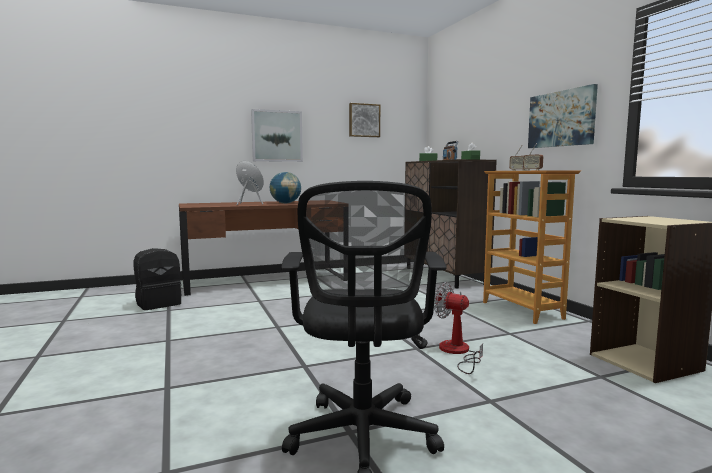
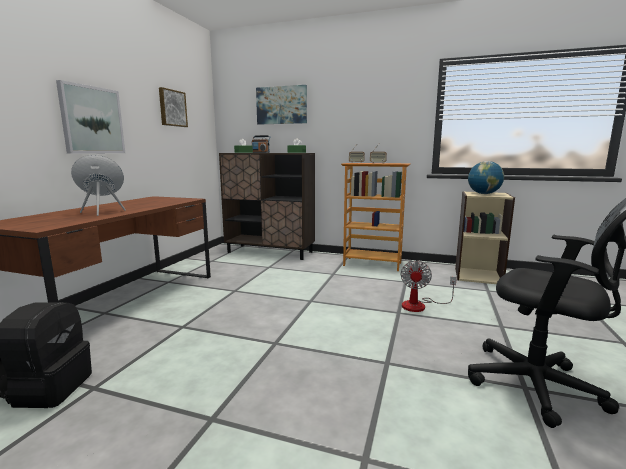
camera: 50 degrees left, 5 degrees up
globe [270,172,301,203] -> globe moved to [468,161,504,194]
fan [434,282,483,374] -> fan turned 60 degrees counterclockwise [400,260,457,312]
picture [528,84,598,148] -> picture moved to [256,85,307,125]

